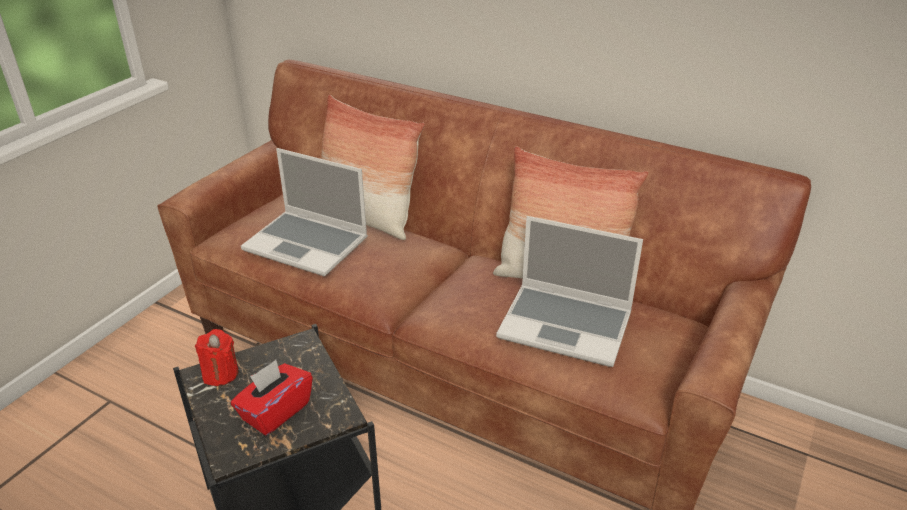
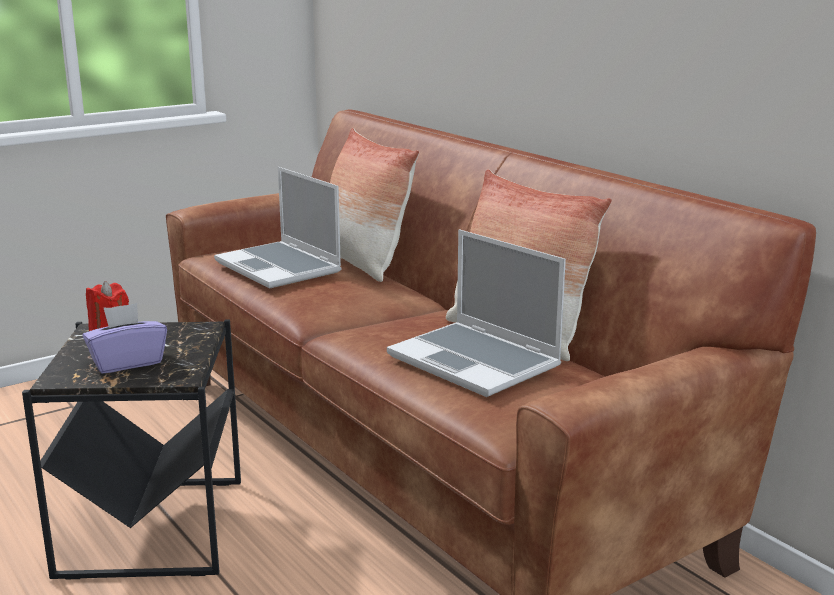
camera: 25 degrees right, 15 degrees down
red tissue box [231,360,313,435] -> purple tissue box [83,303,167,374]

